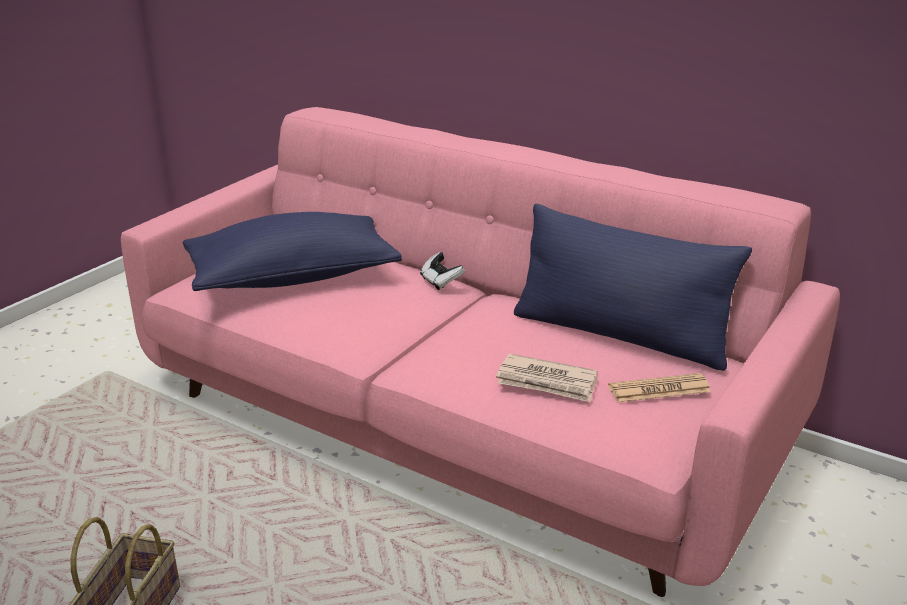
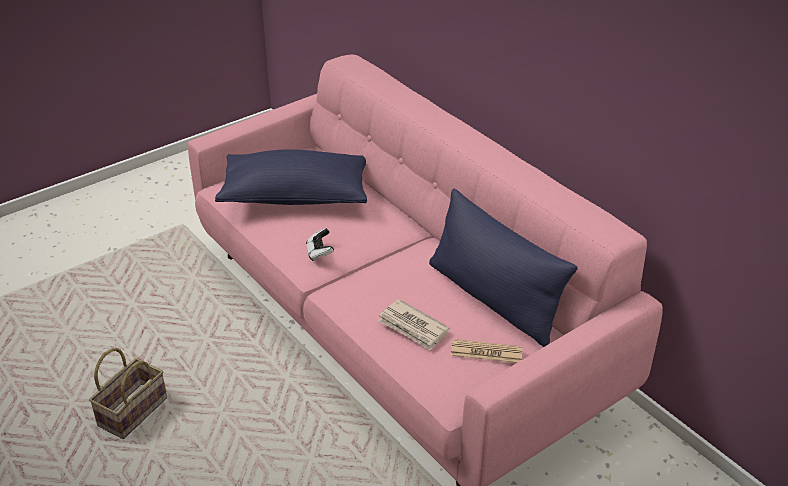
camera: 20 degrees right, 10 degrees up
game controller [420,252,465,290] -> game controller moved to [306,228,334,261]

